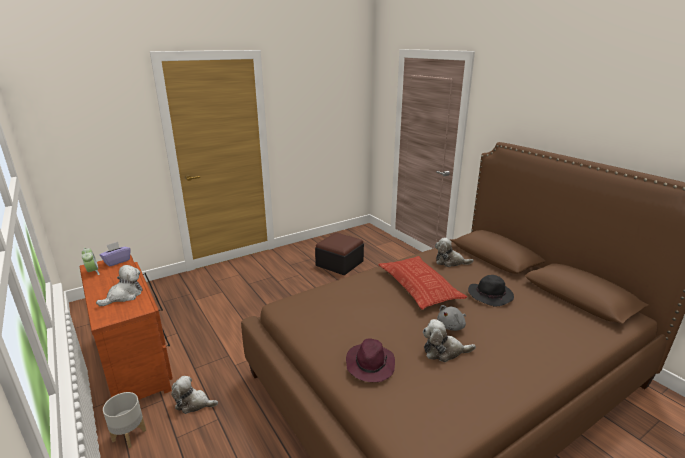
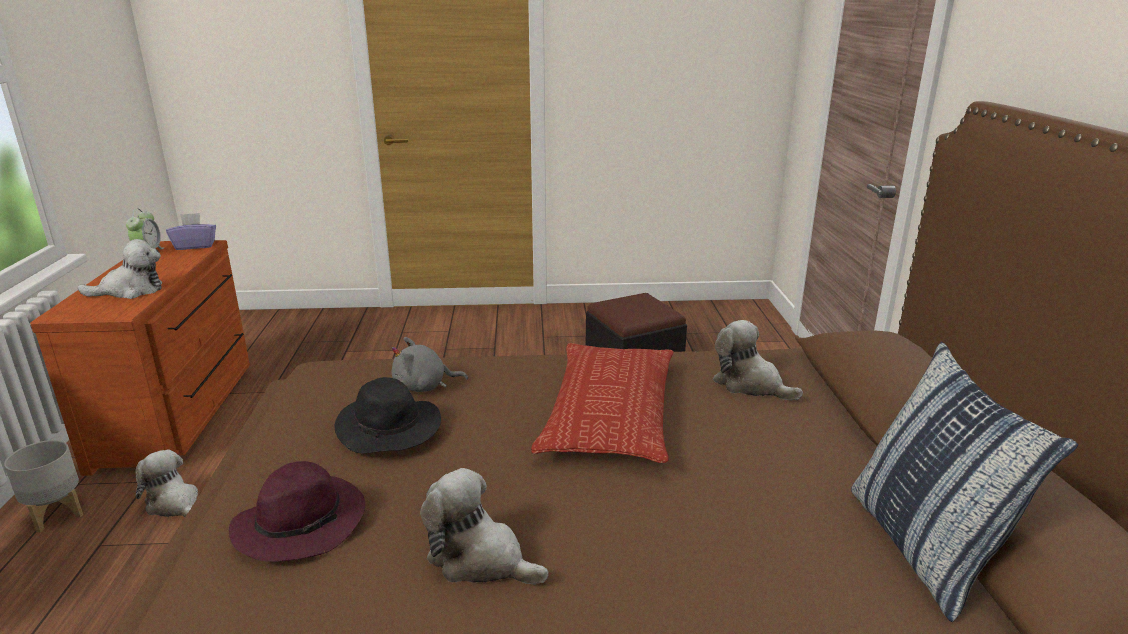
camera: 30 degrees right, 0 degrees up
grey plush toy [437,305,466,331] -> grey plush toy moved to [392,337,468,392]
black hat [468,275,514,306] -> black hat moved to [334,377,441,454]
none -> pillow [851,342,1079,622]

